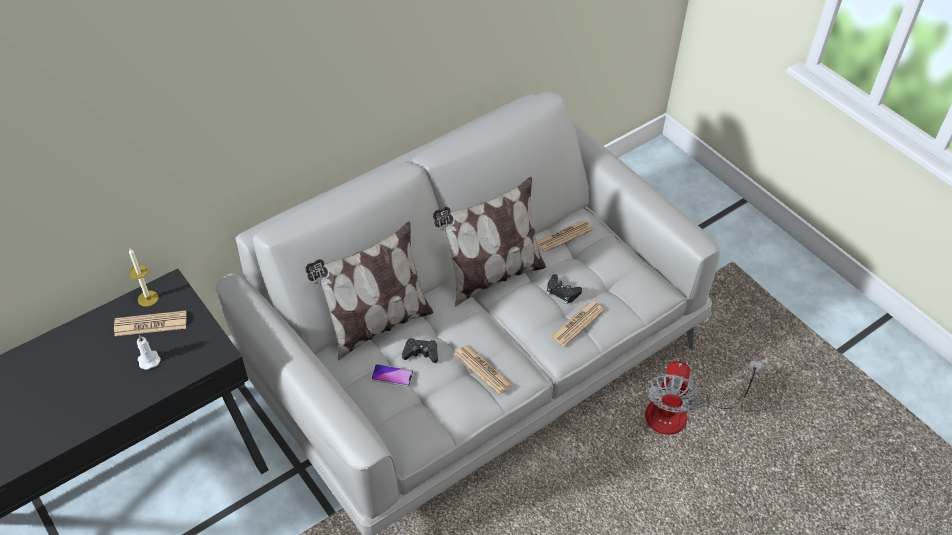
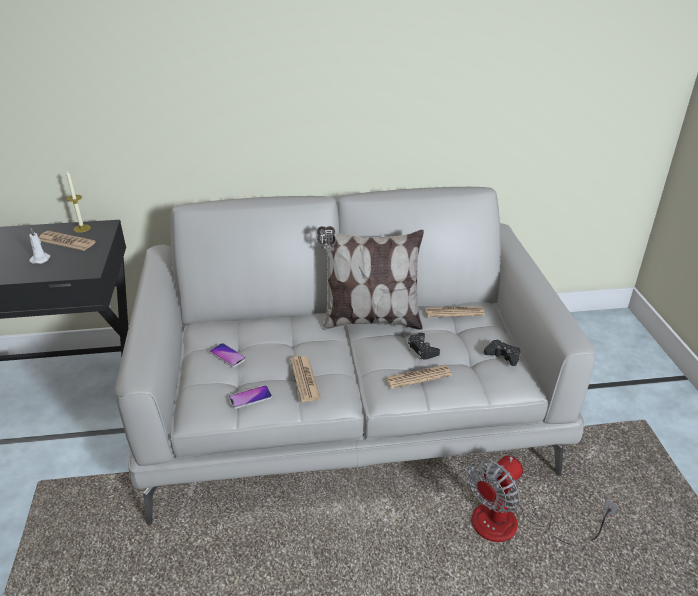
camera: 30 degrees right, 15 degrees down
pillow [305,222,434,361] -> none
black game controller [402,338,438,363] -> black game controller moved to [484,340,520,366]
none -> phone [229,385,272,409]

